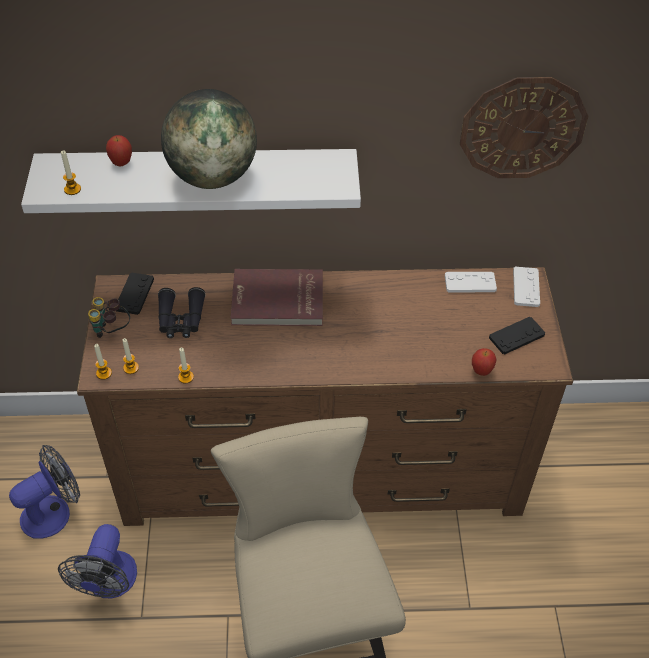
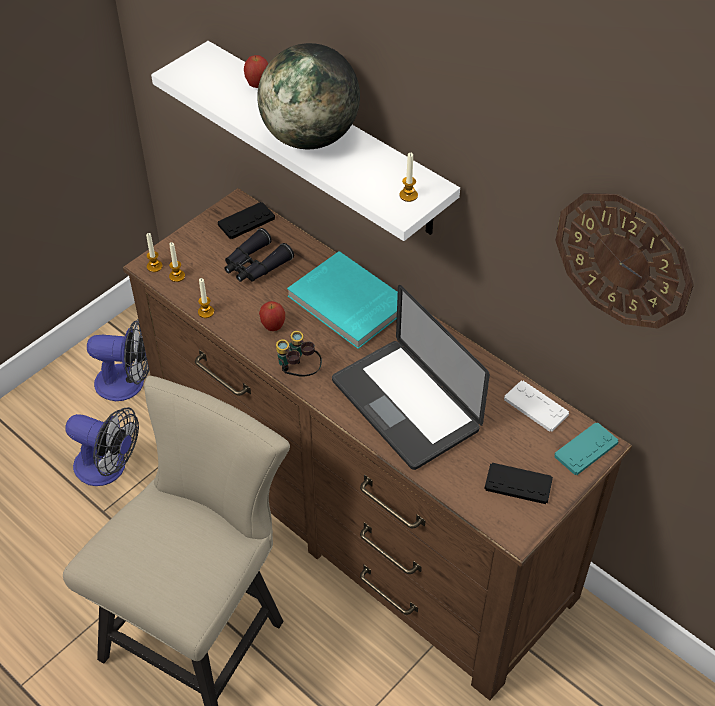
camera: 45 degrees right, 0 degrees up
fan [58,524,137,598] -> fan turned 120 degrees counterclockwise [65,407,139,486]
candle [61,150,81,195] -> candle moved to [399,152,418,202]
binoculars [88,297,130,338] -> binoculars moved to [276,331,322,377]
red book [230,269,323,326] -> turquoise book [287,251,398,349]
apple [472,348,496,376] -> apple moved to [259,301,285,331]
white game controller [513,267,540,307] -> turquoise game controller [555,422,619,475]
none -> laptop [332,285,490,470]

